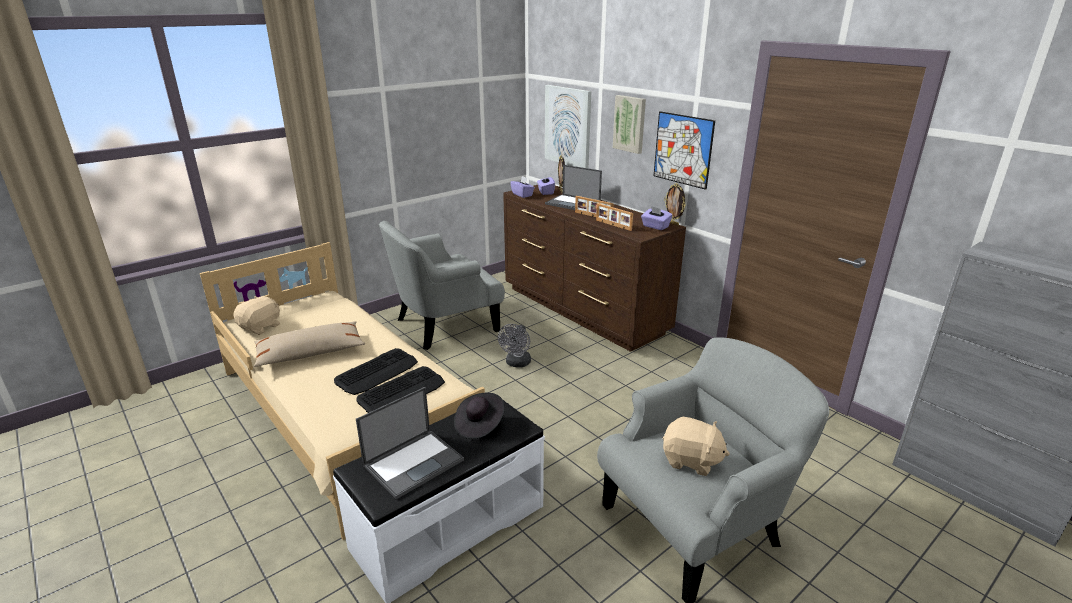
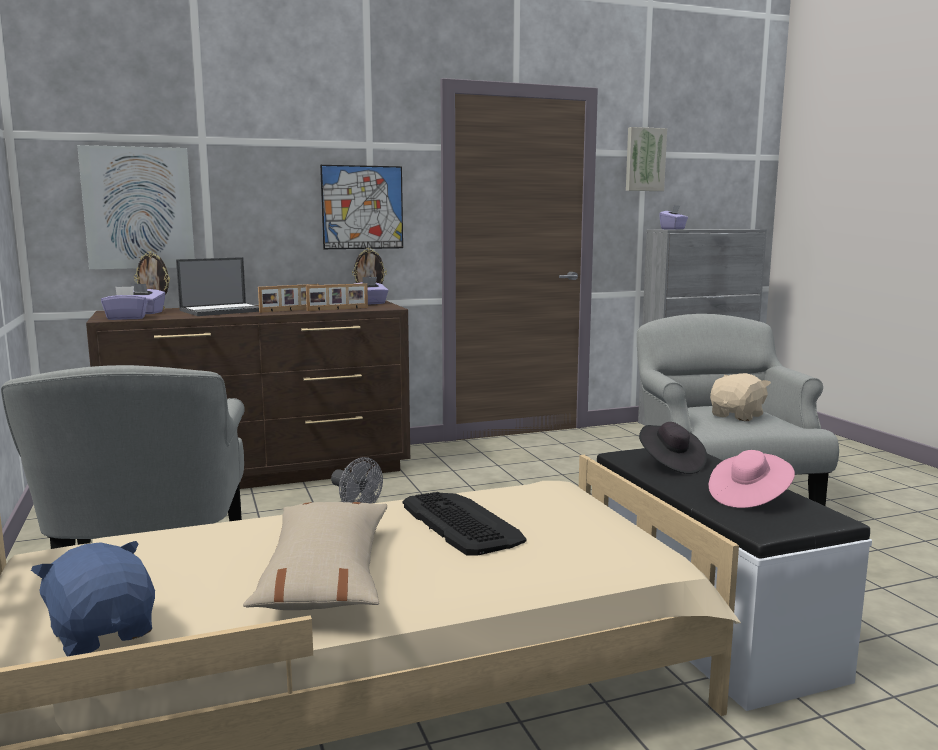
camera: 70 degrees left, 15 degrees down
beige plush toy [233,296,280,335] -> blue plush toy [31,541,155,657]
keyboard [356,366,445,413] -> none
laptop [356,387,464,499] -> pink hat [709,450,795,508]
picture [613,95,646,154] -> picture moved to [626,127,667,191]
none -> purple tissue box [659,205,688,229]

